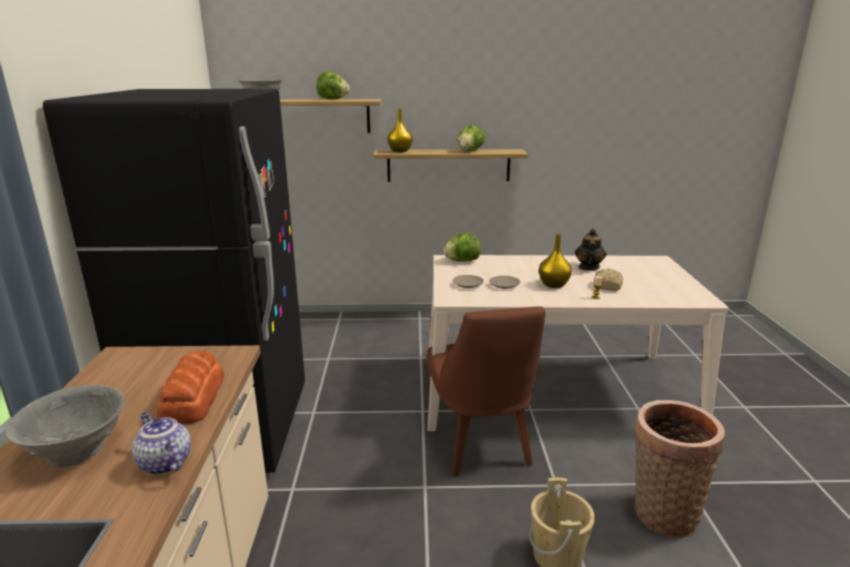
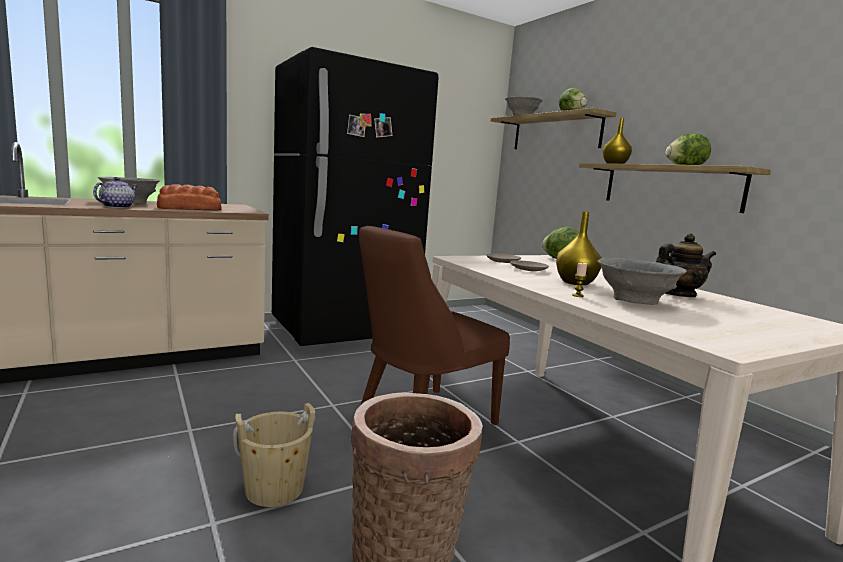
camera: 60 degrees right, 10 degrees down
bread [594,268,623,291] -> grey bowl [598,258,687,305]

